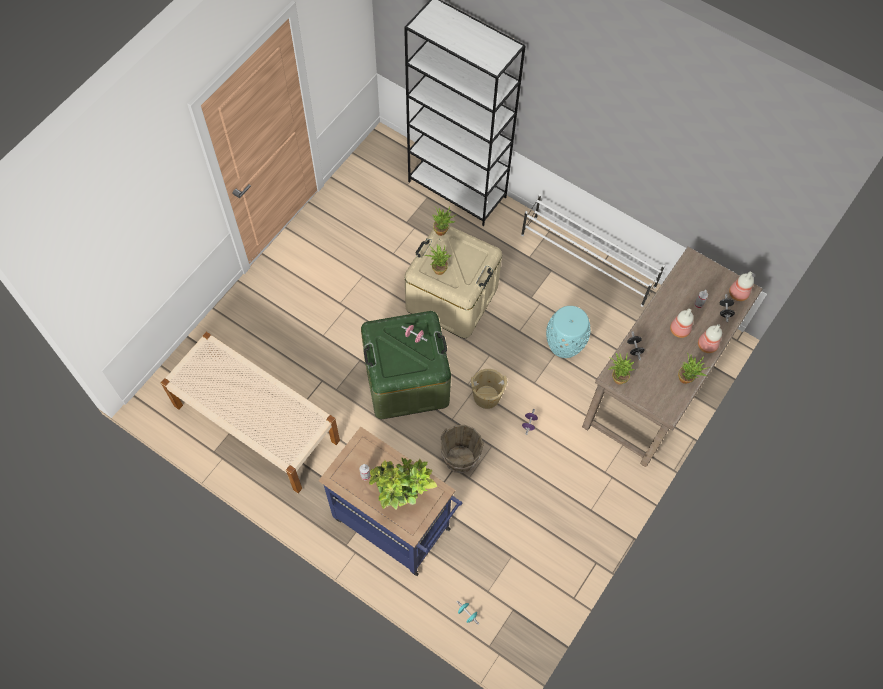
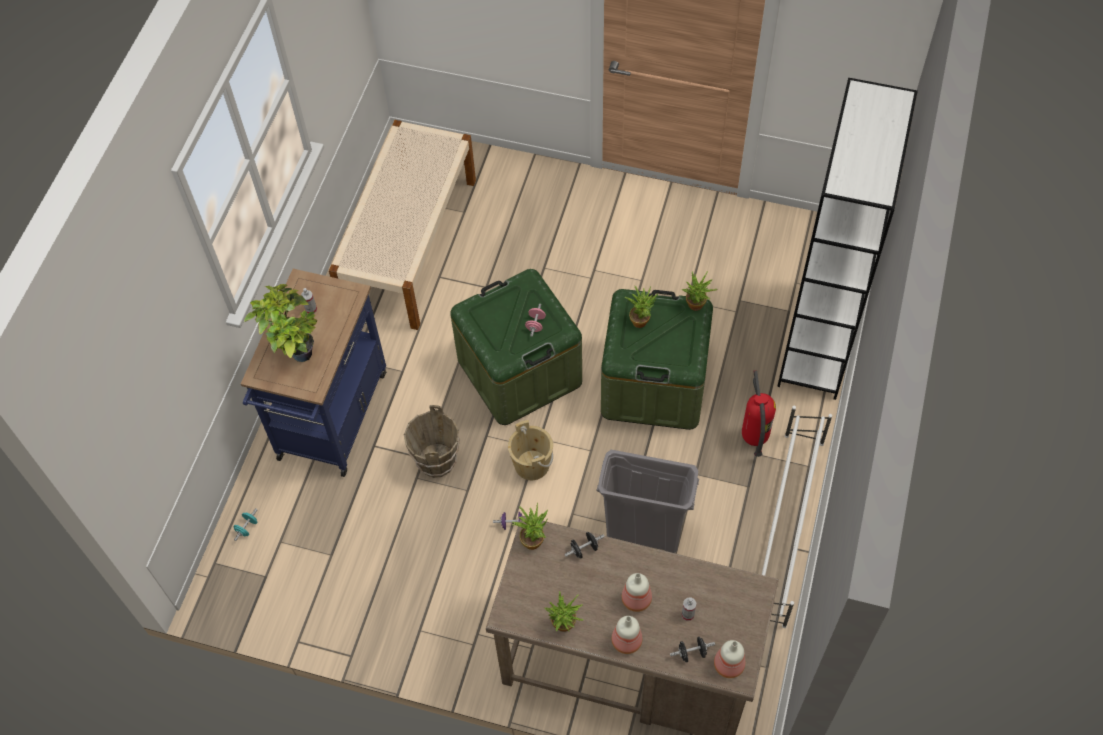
camera: 75 degrees right, 5 degrees down
beige storage box [404,226,502,338] -> green storage box [601,289,713,430]
turquoise stool [546,306,590,358] -> grey trash can [596,450,699,553]
none -> fire extinguisher [742,371,776,457]

